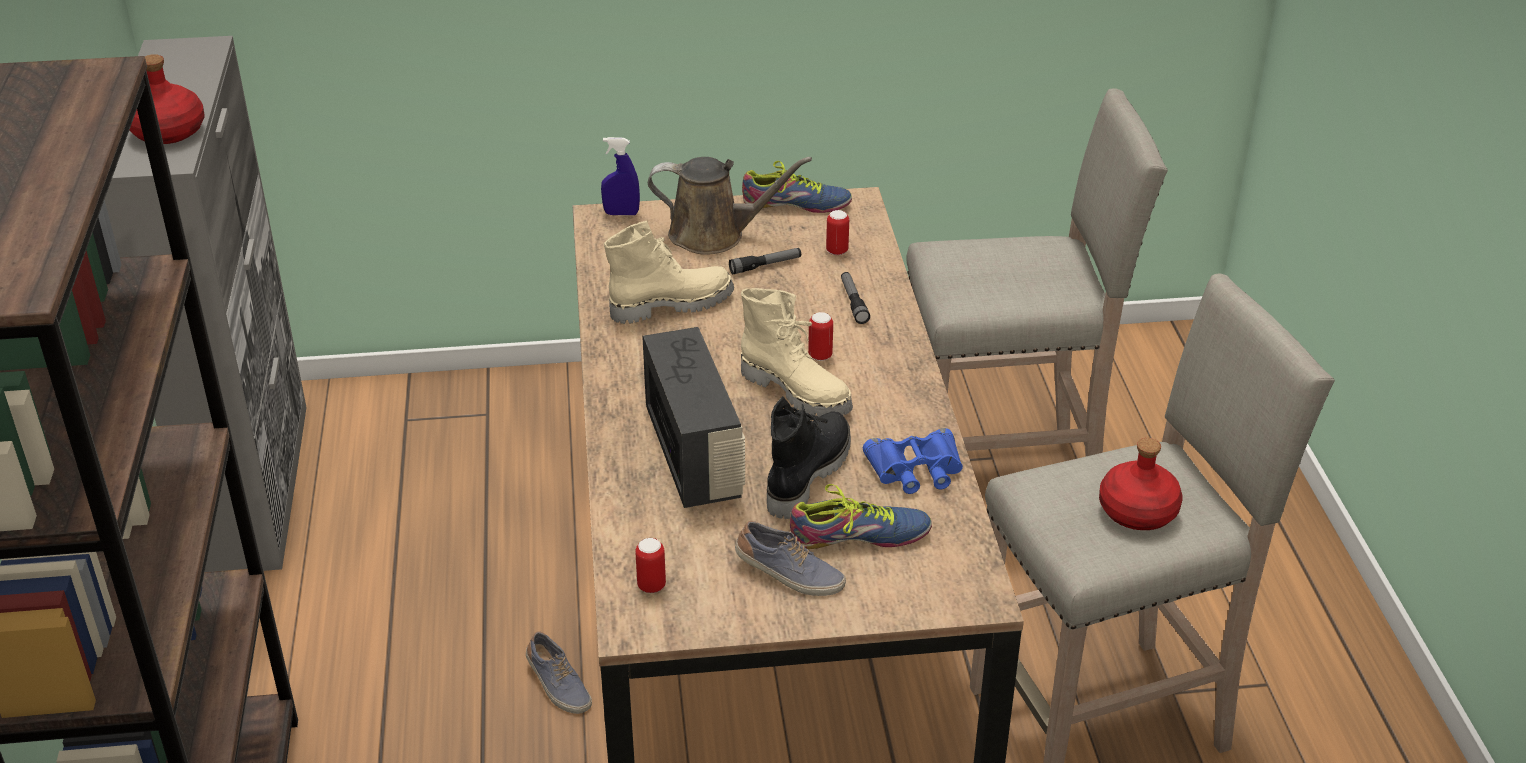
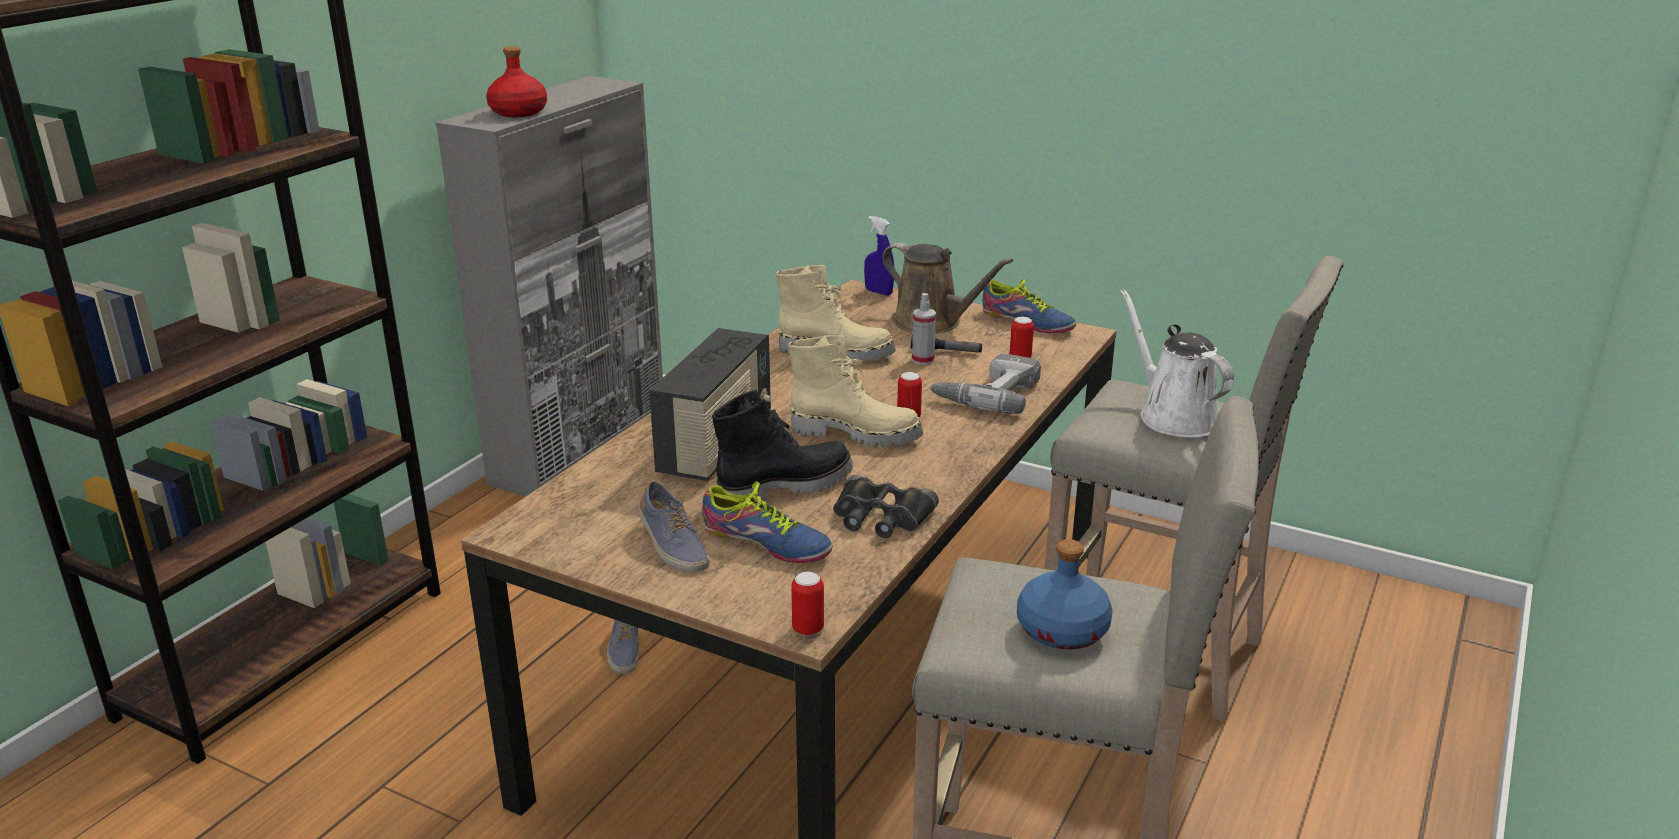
camera: 35 degrees right, 10 degrees down
can [635,538,666,593] -> can moved to [791,572,824,636]
beige boot [741,288,853,417] -> beige boot turned 60 degrees counterclockwise [788,335,923,447]
flashlight [841,272,870,324] -> power drill [929,354,1041,414]
blue binoculars [863,428,963,494] -> black binoculars [833,475,939,538]
red bottle [1099,438,1182,530] -> blue bottle [1017,539,1112,649]
none -> spray bottle [912,293,936,365]
none -> white watering can [1120,289,1234,438]

